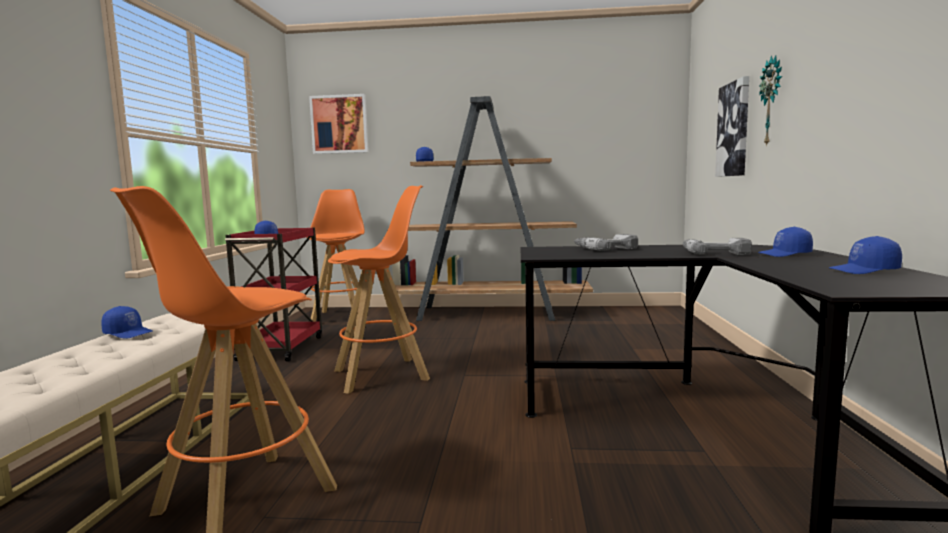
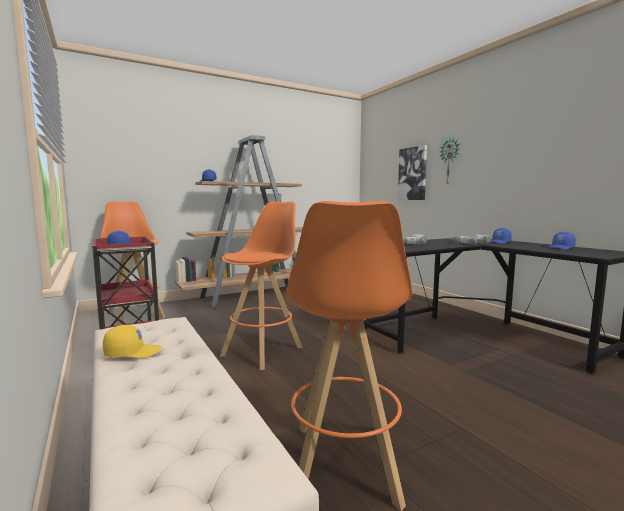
camera: 35 degrees left, 0 degrees up
blue cap [101,306,153,338] -> yellow cap [103,325,162,358]
picture [309,94,369,154] -> none

